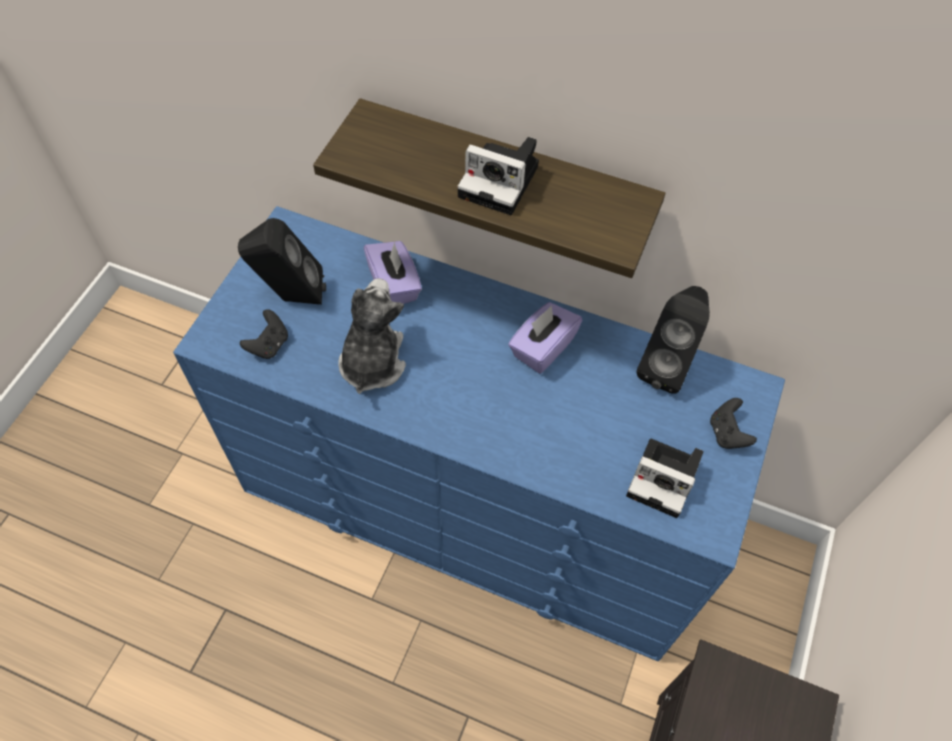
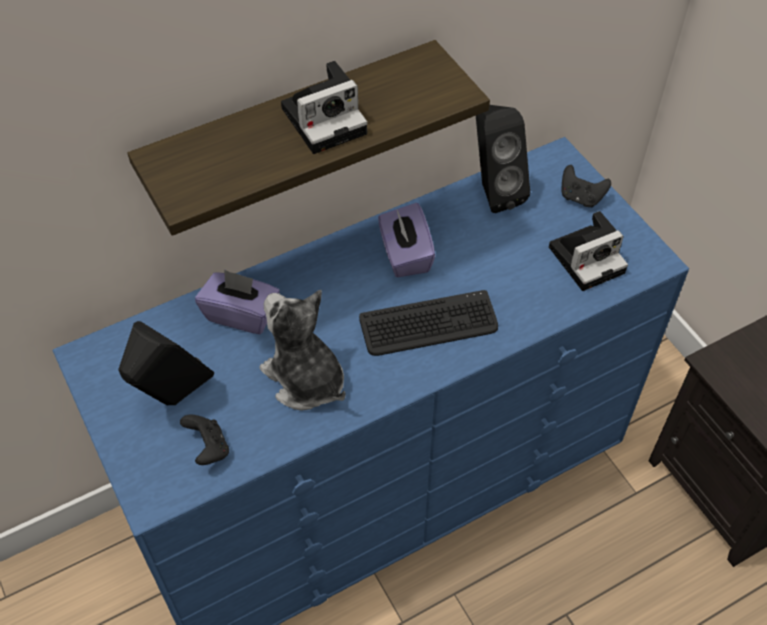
camera: 50 degrees left, 5 degrees down
none -> keyboard [359,290,498,356]

